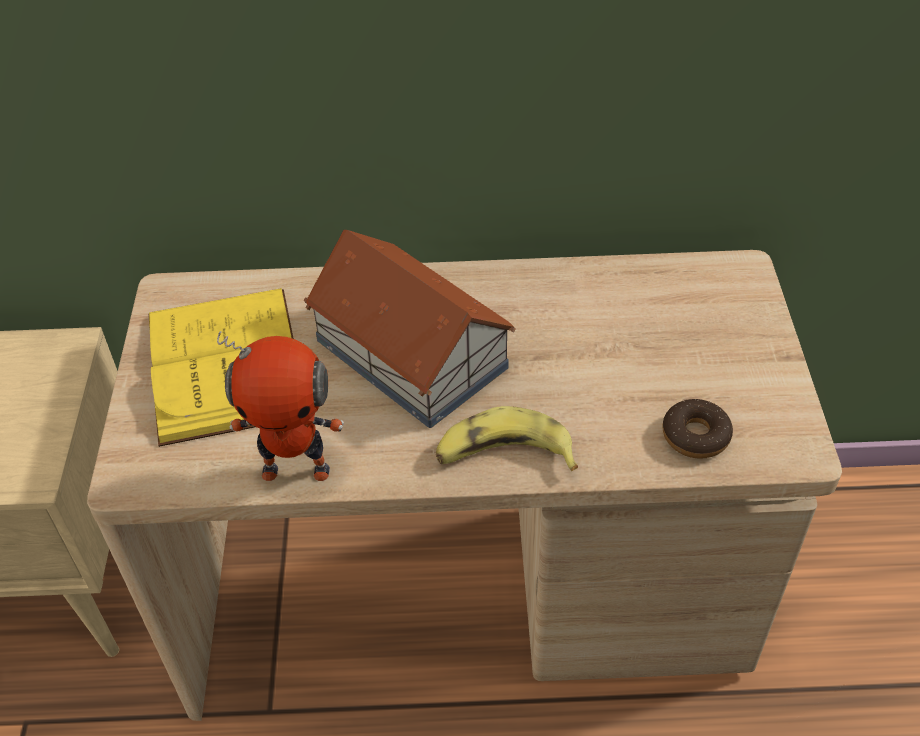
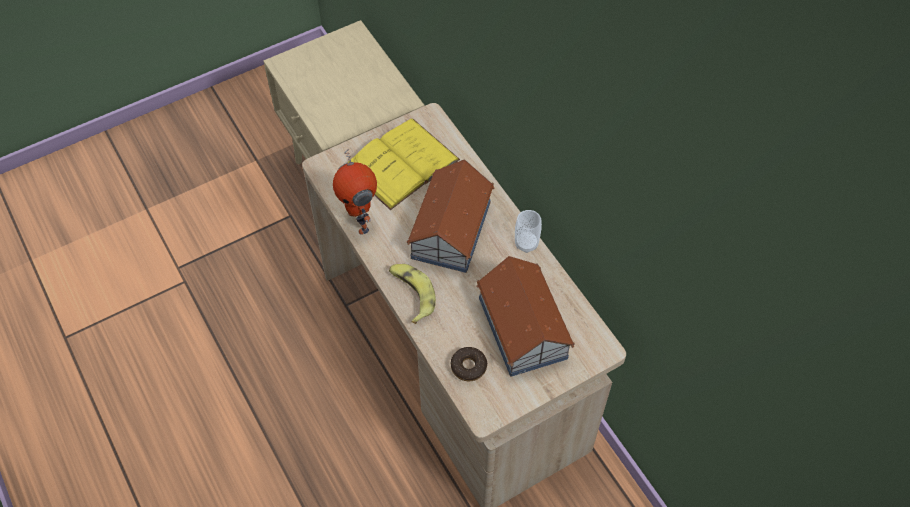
camera: 60 degrees right, 10 degrees up
none -> toy house [476,256,575,377]
none -> cup [515,210,542,253]

